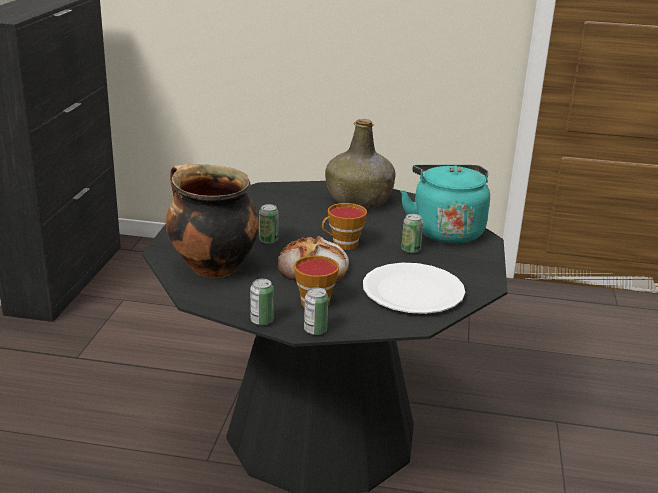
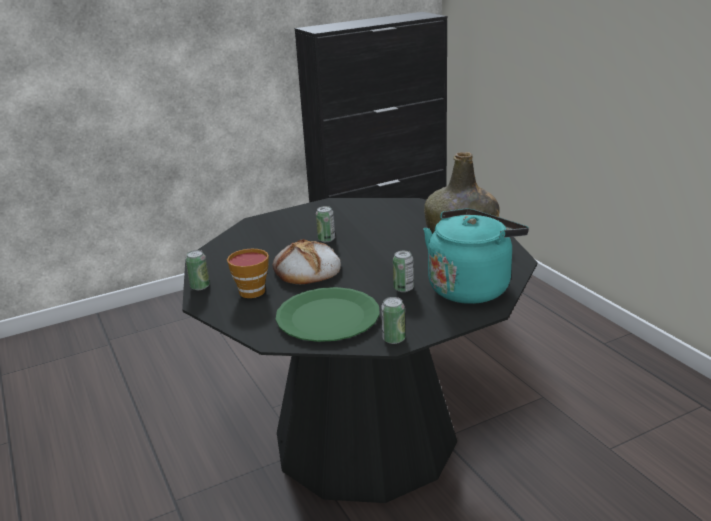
camera: 55 degrees right, 0 degrees up
cooking pot [166,164,259,278] -> none
can [304,288,328,335] -> can moved to [381,297,405,344]
cup [322,203,367,250] -> none
white plate [363,263,465,314] -> green plate [276,287,380,342]

